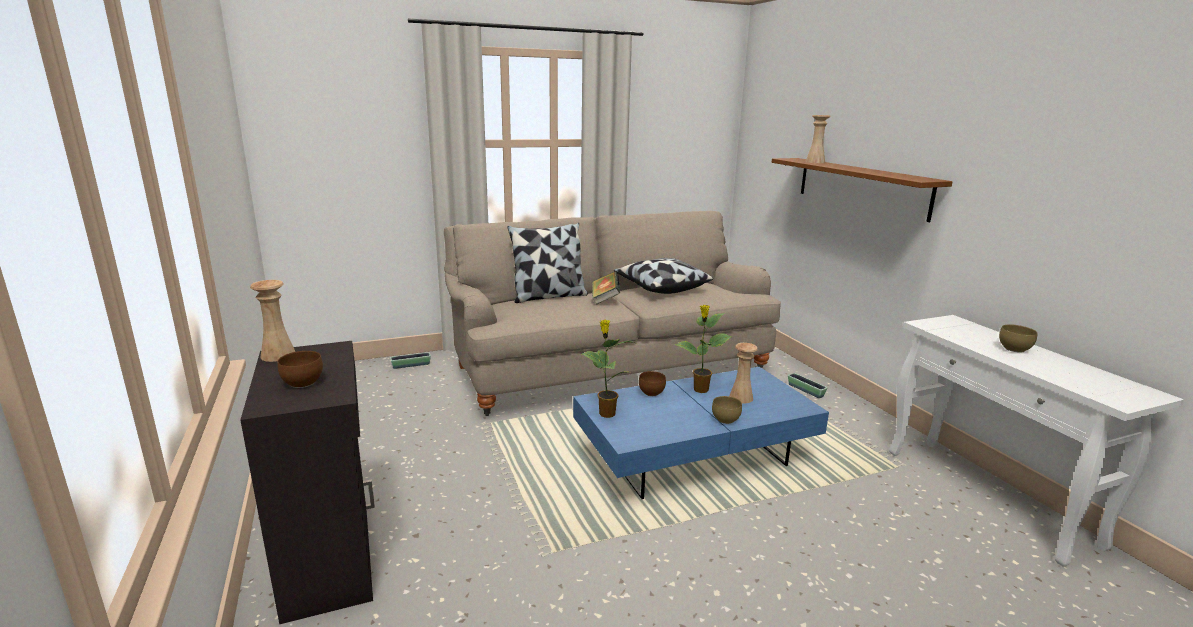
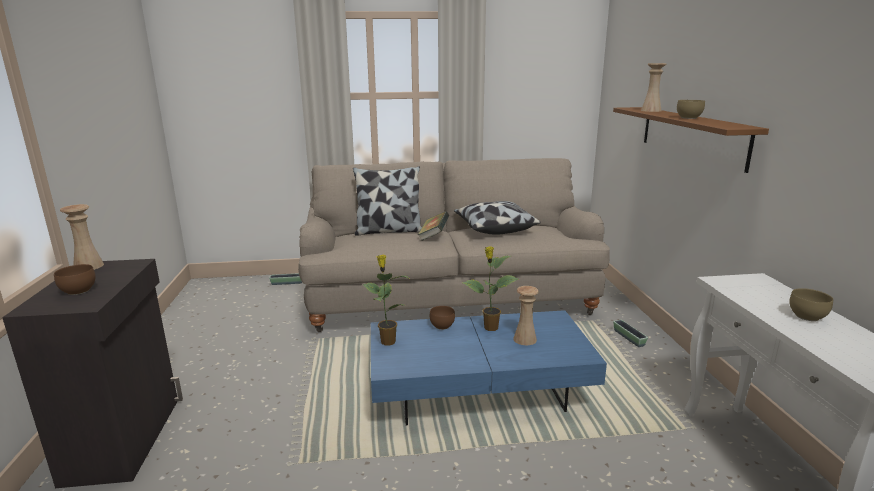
camera: 15 degrees right, 0 degrees up
brown bowl [712,396,742,424] -> brown bowl moved to [677,100,705,119]

